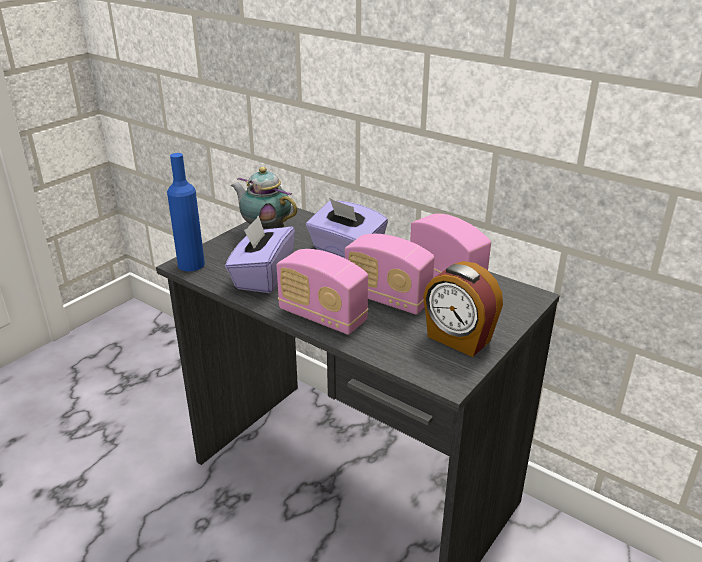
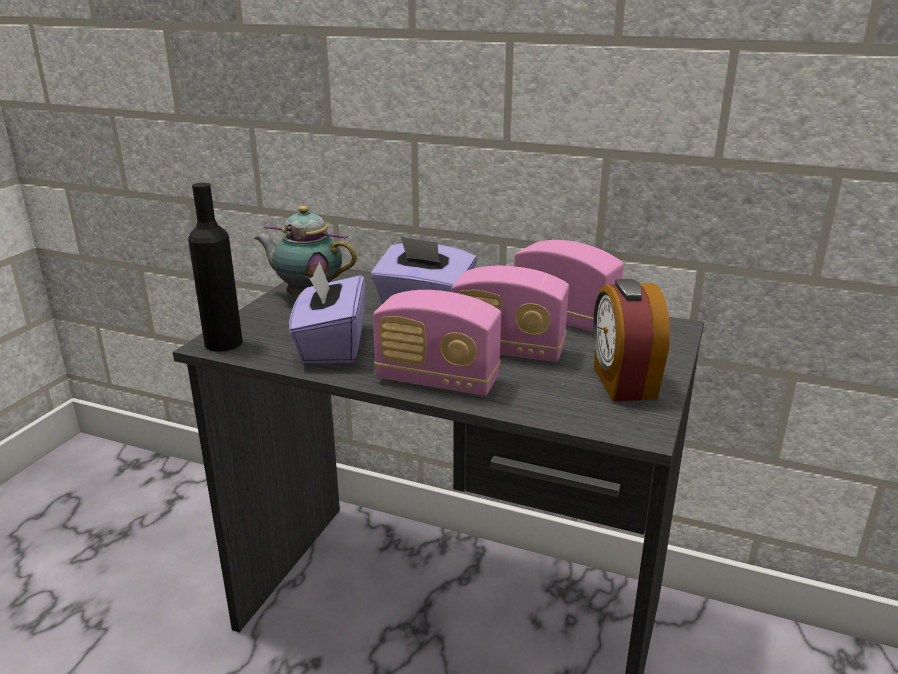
camera: 15 degrees left, 5 degrees down
blue bottle [167,153,205,271] -> black bottle [188,183,243,352]
alarm clock [423,261,503,357] -> alarm clock turned 60 degrees clockwise [593,279,670,402]

